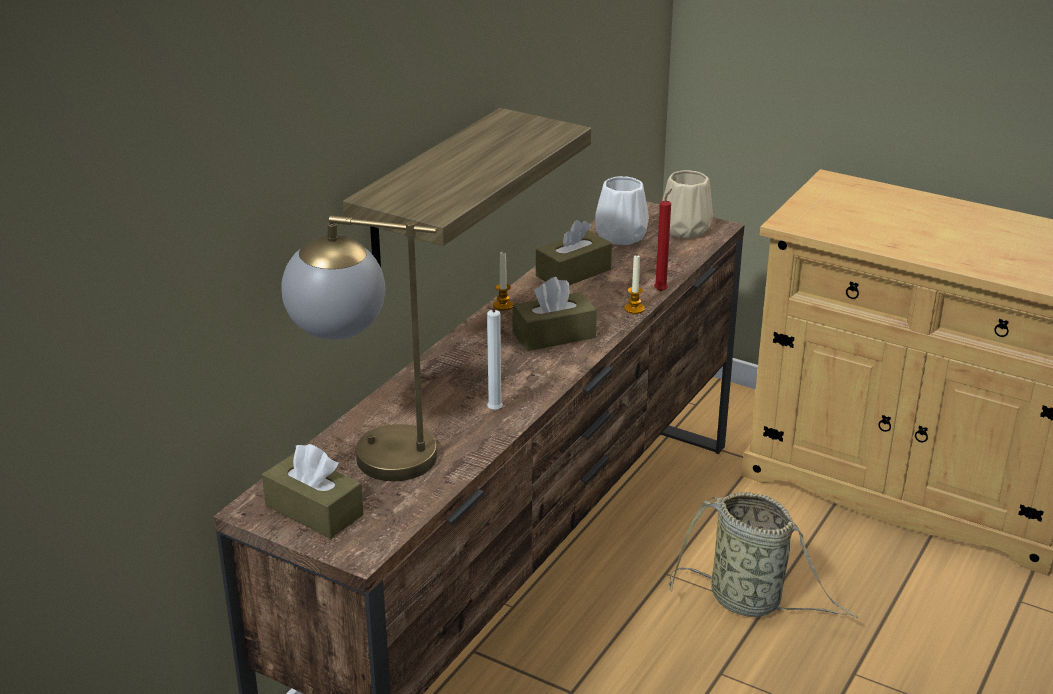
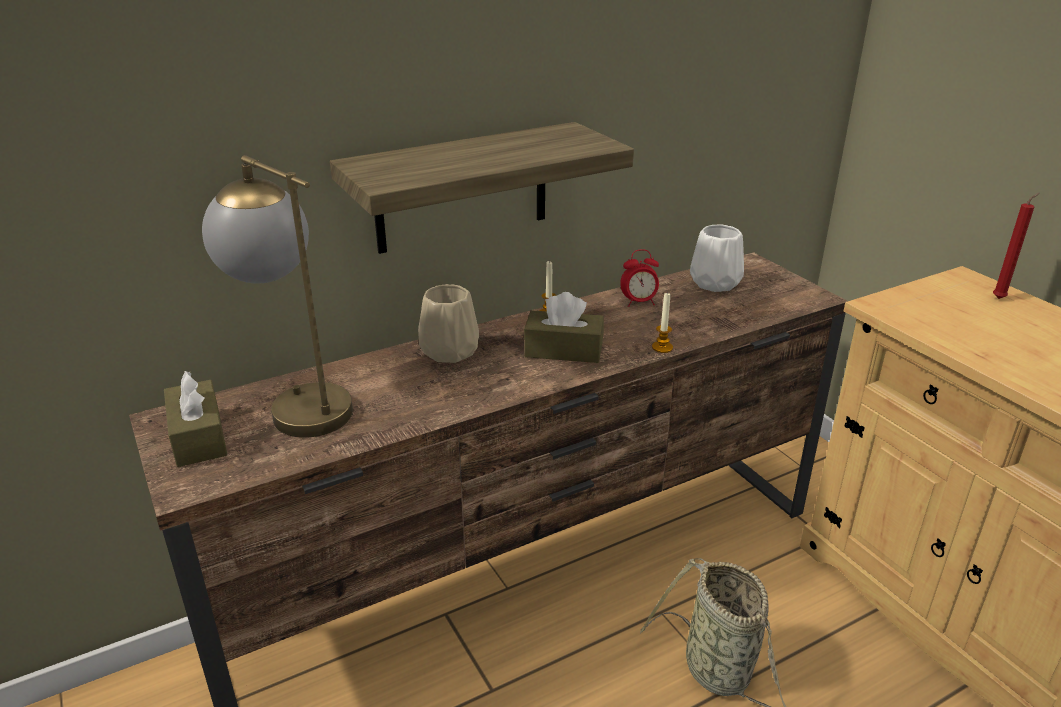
camera: 30 degrees right, 0 degrees up
white candle [487,307,503,411] -> none
brown tissue box [536,220,612,285] -> alarm clock [620,249,659,307]
red candle [654,189,672,292] -> red candle moved to [993,192,1040,299]
beige vase [662,170,713,239] -> beige vase moved to [418,284,479,363]

